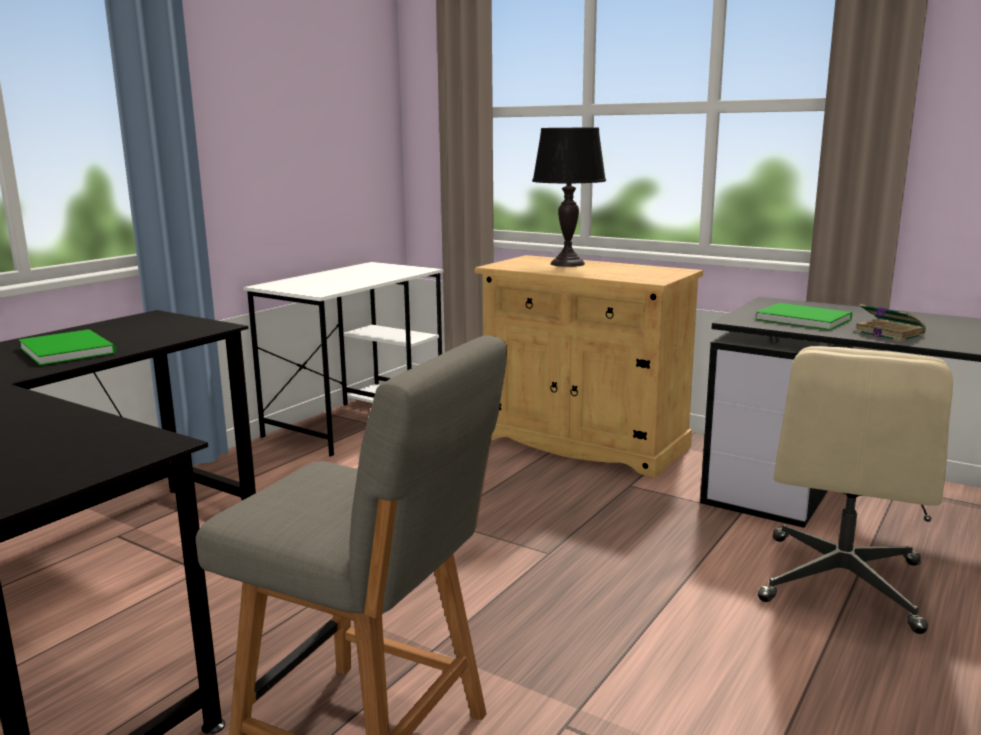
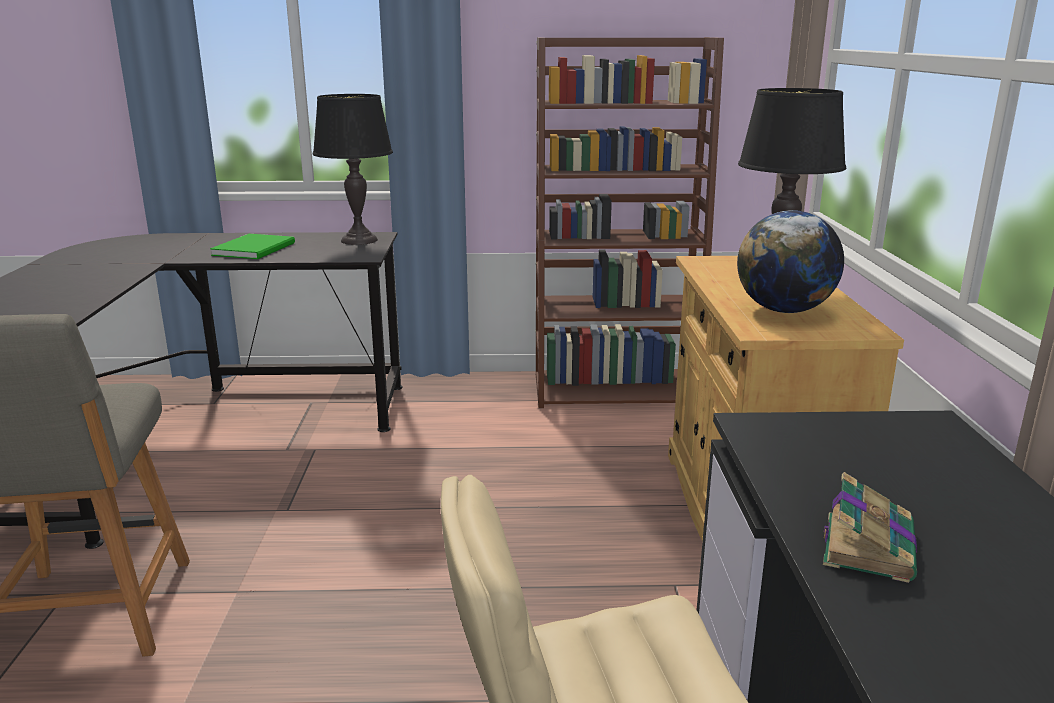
camera: 55 degrees right, 5 degrees up
white desk [243,262,444,457] -> brown bookcase [536,37,724,408]
green book [756,303,852,330] -> none
none -> black table lamp [313,94,393,245]
none -> globe [737,210,844,313]

